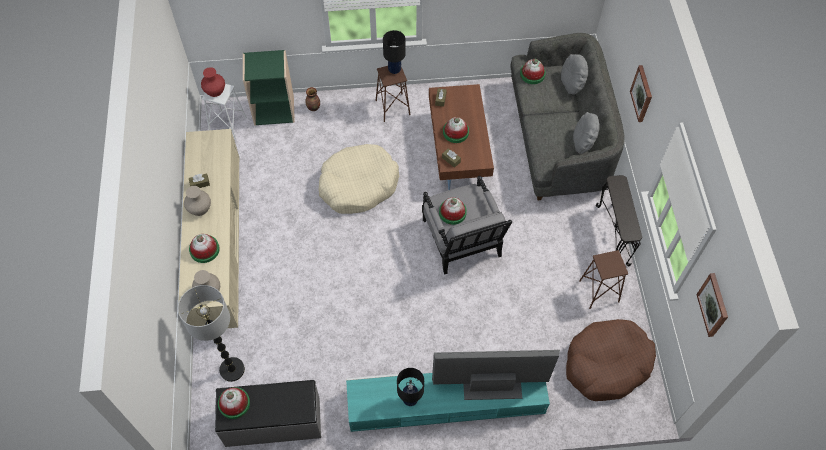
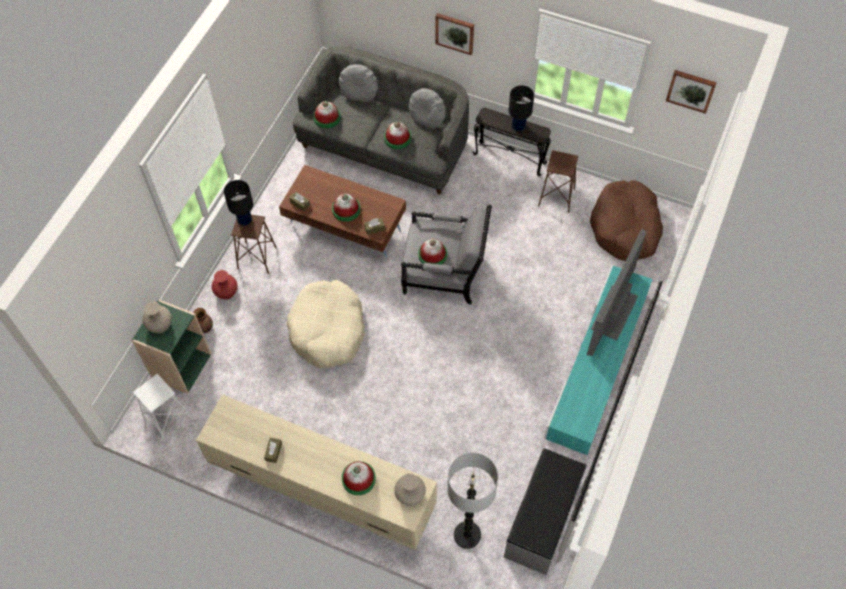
camera: 60 degrees left, 0 degrees up
beige vase [184,186,211,216] -> beige vase moved to [142,301,172,333]
red vase [201,67,225,97] -> red vase moved to [212,270,238,299]
hat [218,387,250,419] -> hat moved to [384,122,411,149]
black table lamp [397,368,424,406] -> black table lamp moved to [509,85,534,131]

